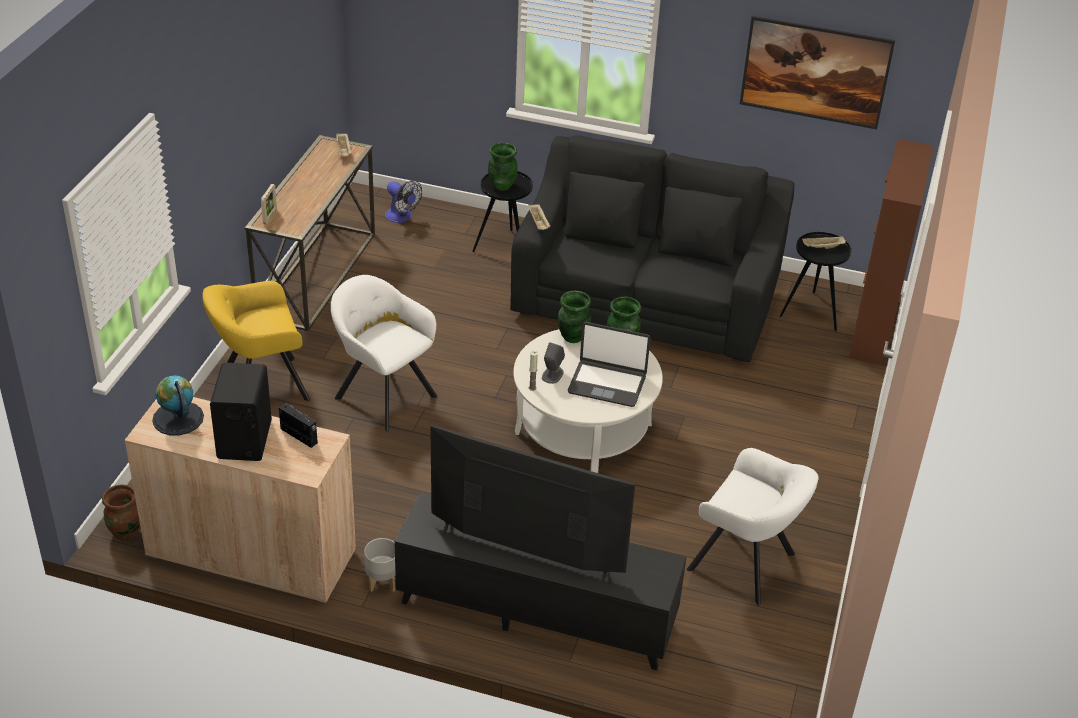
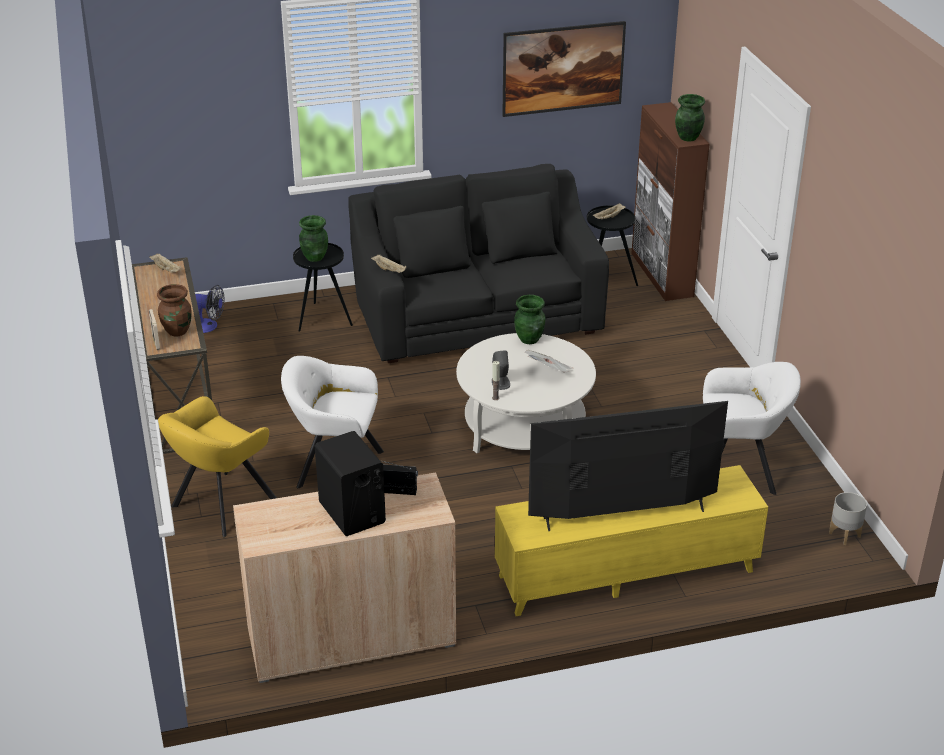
camera: 30 degrees left, 5 degrees down
brown vase [102,484,140,540] -> brown vase moved to [157,284,192,336]
globe [152,375,204,435] -> none
grey planter [364,538,396,592] -> grey planter moved to [829,492,867,545]
black tv stand [394,491,687,670] -> yellow tv stand [495,465,768,616]
green vase [558,290,591,343] -> green vase moved to [675,94,705,141]
laptop [568,322,650,407] -> newspaper [525,350,573,373]

